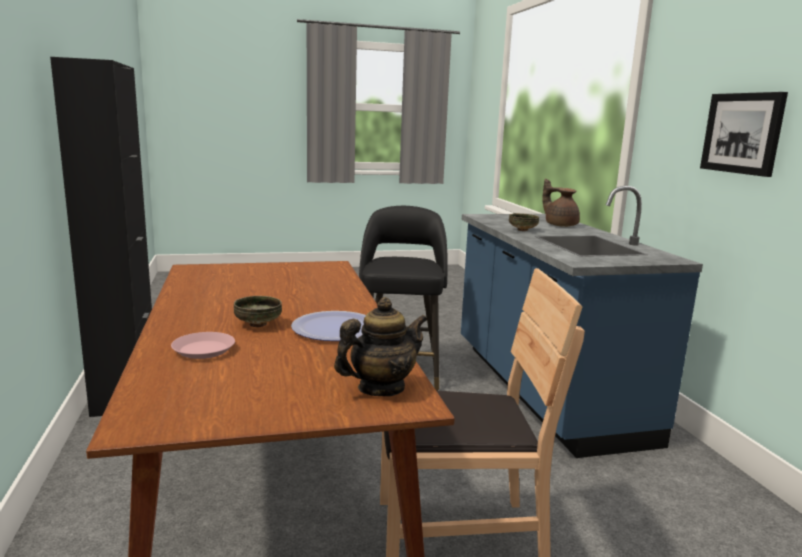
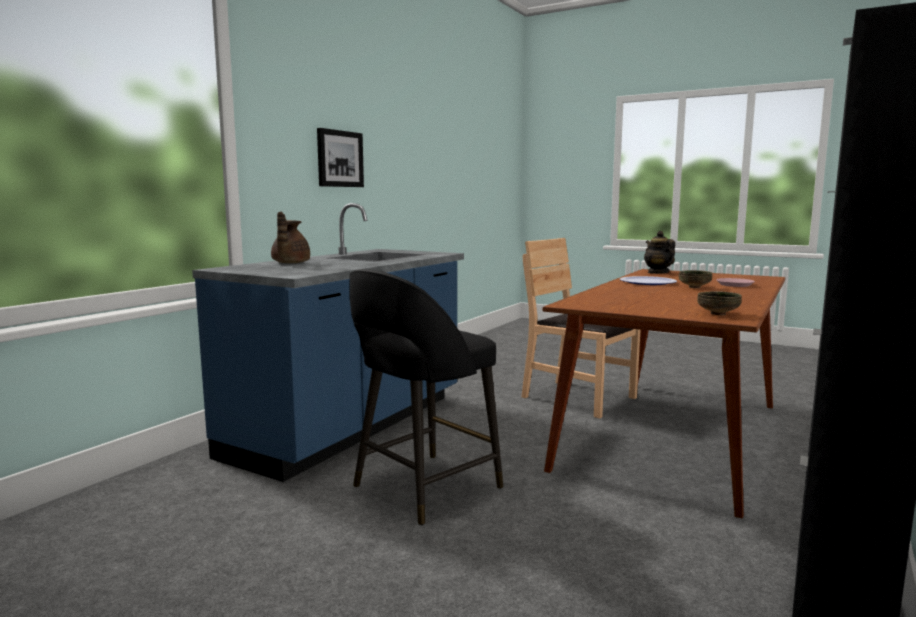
camera: 135 degrees left, 5 degrees down
teapot [334,297,428,396] -> teapot turned 60 degrees clockwise [644,231,675,274]
bowl [509,213,539,231] -> bowl moved to [697,291,742,315]

